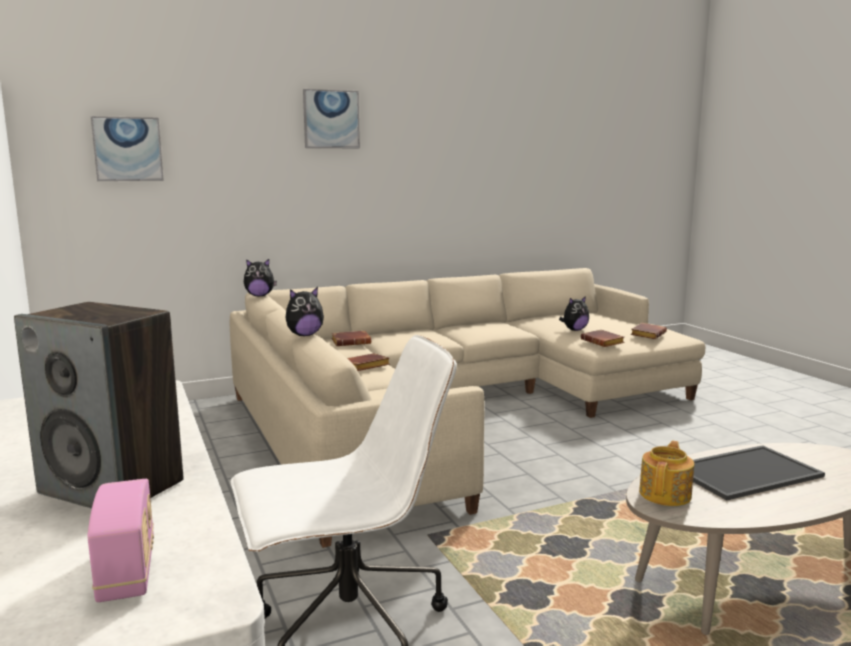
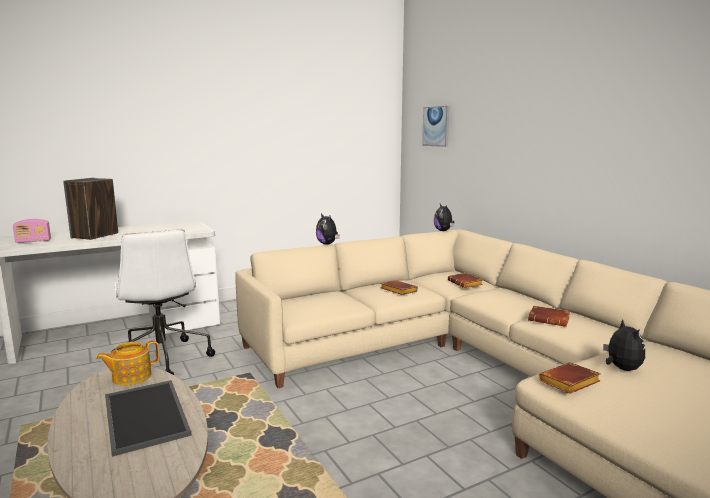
camera: 85 degrees right, 0 degrees up
picture [303,89,360,148] -> none
plush toy [559,296,589,331] -> plush toy turned 150 degrees counterclockwise [603,320,645,371]
brown book [631,323,667,339] -> brown book moved to [528,306,570,327]
teapot [639,441,694,506] -> teapot turned 120 degrees clockwise [96,340,159,386]

